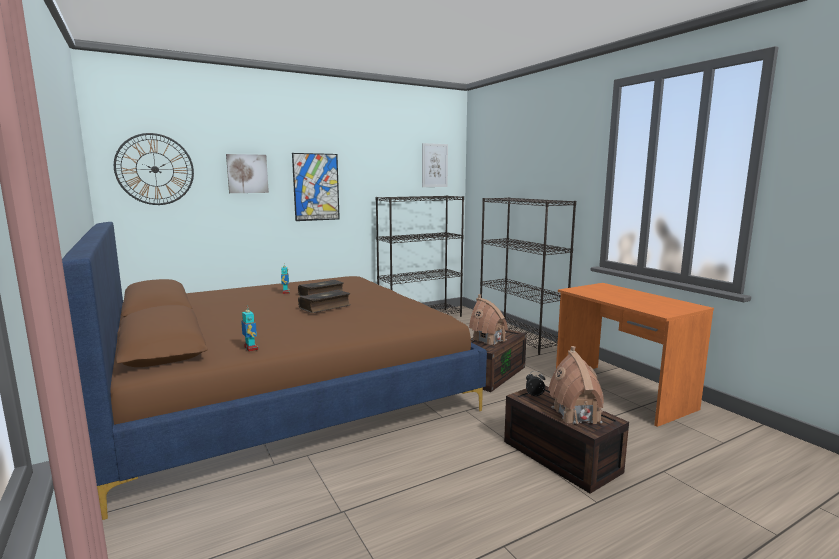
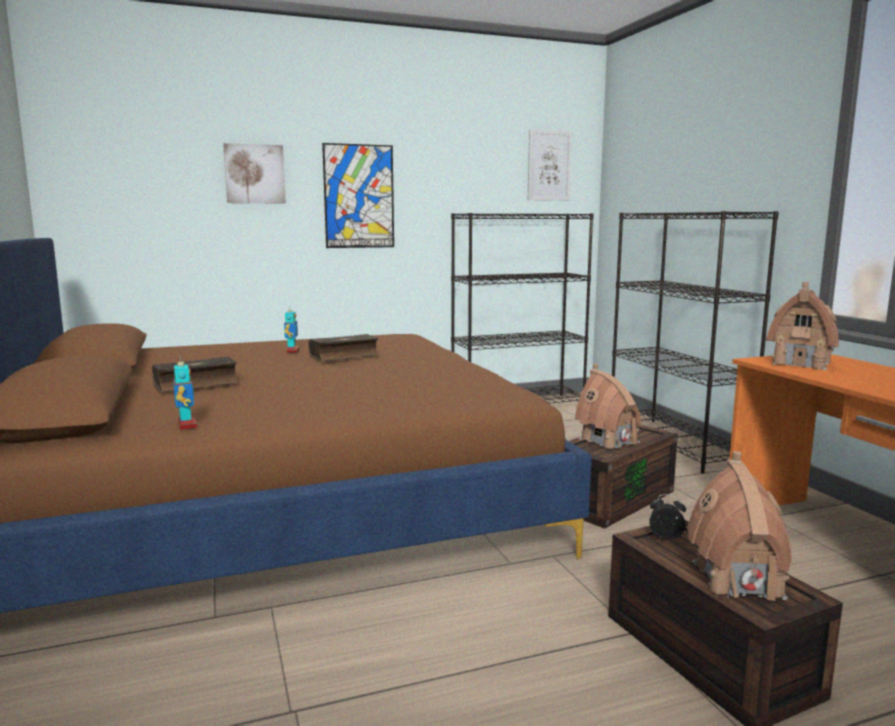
camera: 10 degrees right, 0 degrees up
wall clock [114,133,194,205] -> none
book [298,290,350,313] -> book moved to [152,357,238,393]
none -> toy house [766,282,839,370]

